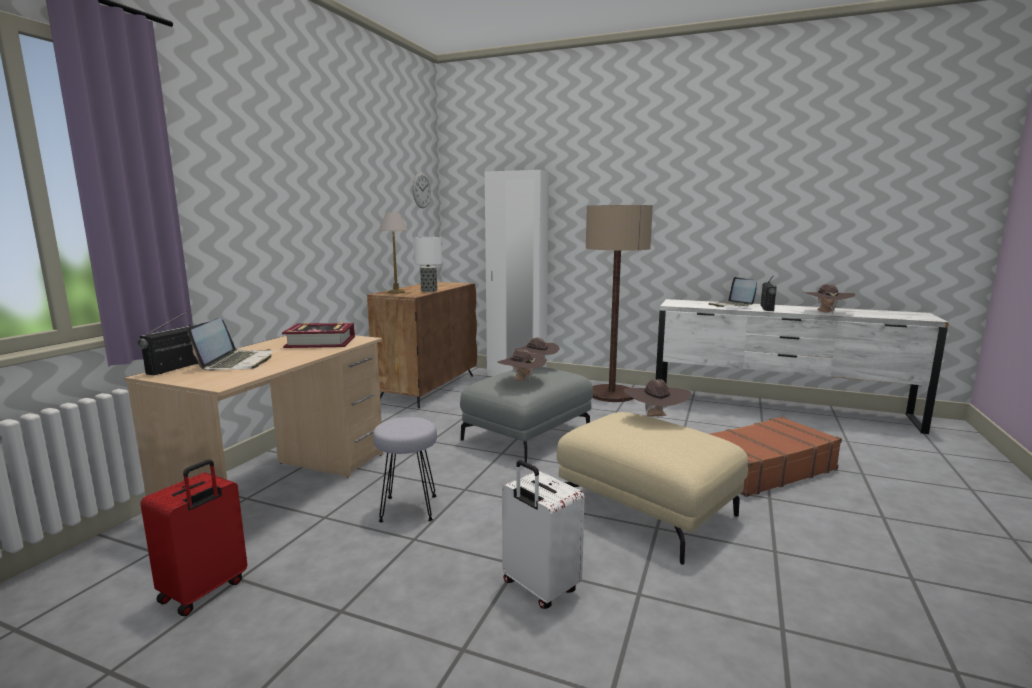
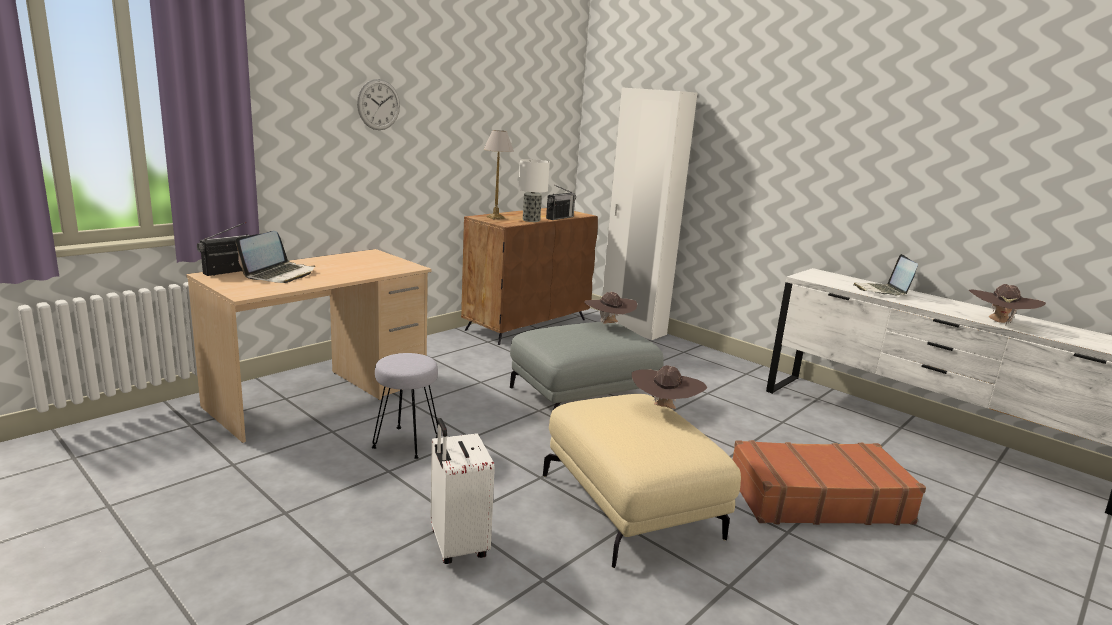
camera: 20 degrees right, 5 degrees up
red suitcase [140,460,247,616] -> none
book [282,322,355,348] -> none
wall clock [412,173,431,208] -> wall clock moved to [357,79,400,130]
brown hat [498,349,547,381] -> none
floor lamp [586,205,653,402] -> none
radio [761,276,777,311] -> radio moved to [546,185,576,220]

